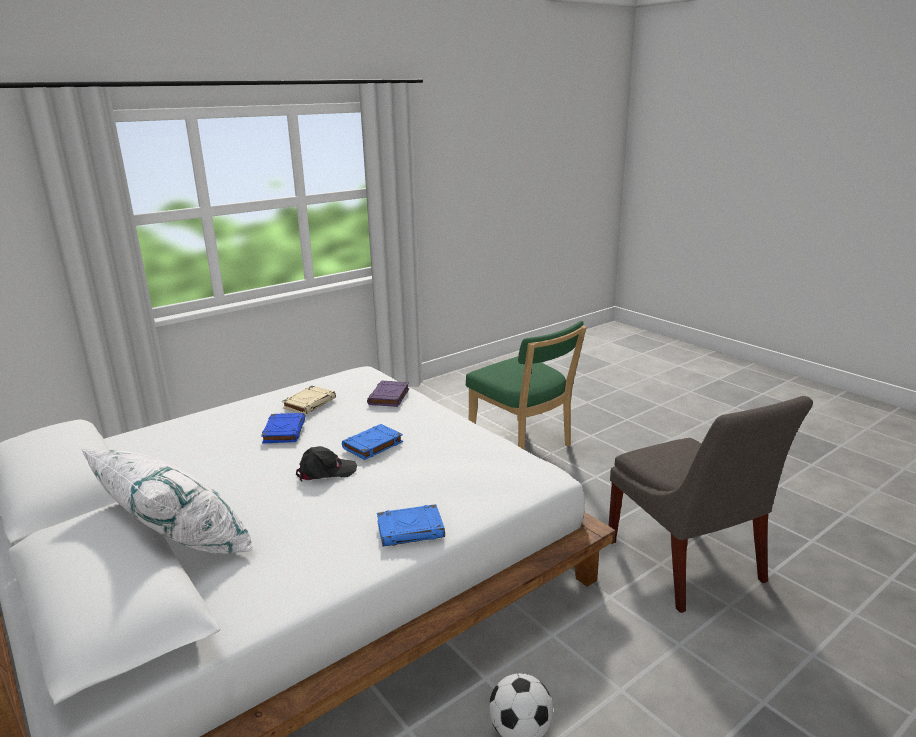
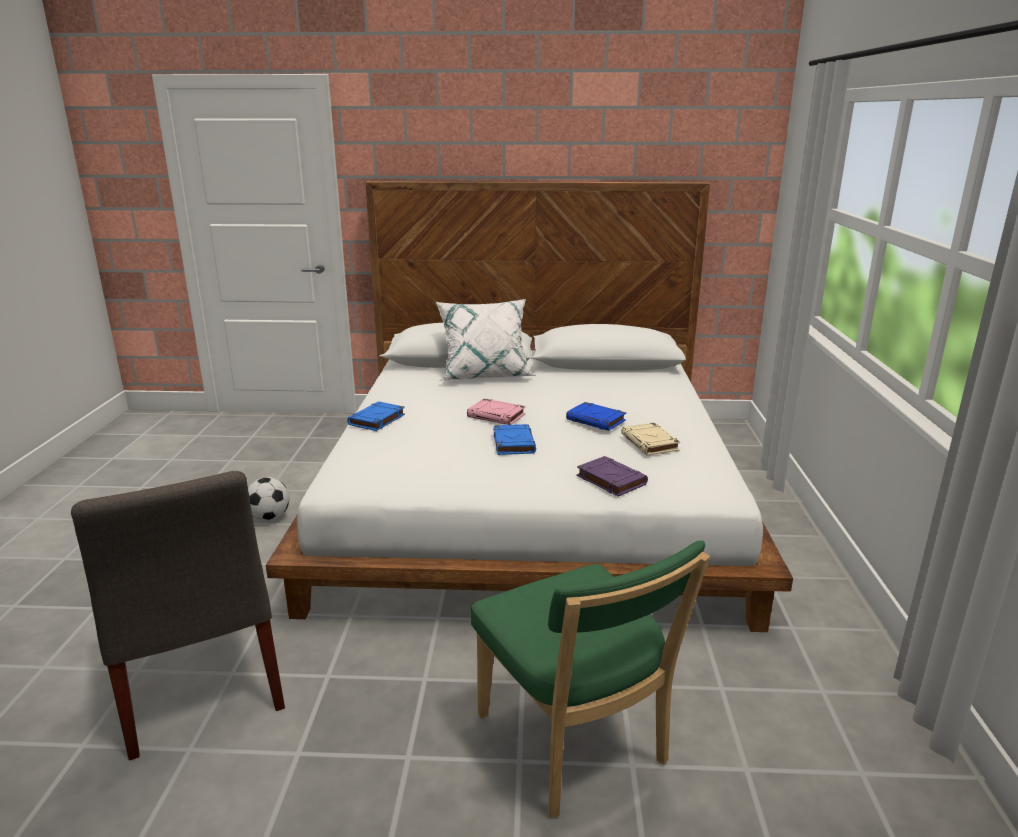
camera: 130 degrees right, 0 degrees up
black cap [296,446,357,482] -> pink book [467,399,526,425]
green chair [466,321,586,450] -> green chair turned 120 degrees counterclockwise [471,540,710,817]
grey chair [608,396,813,613] -> grey chair turned 135 degrees counterclockwise [71,471,285,760]

